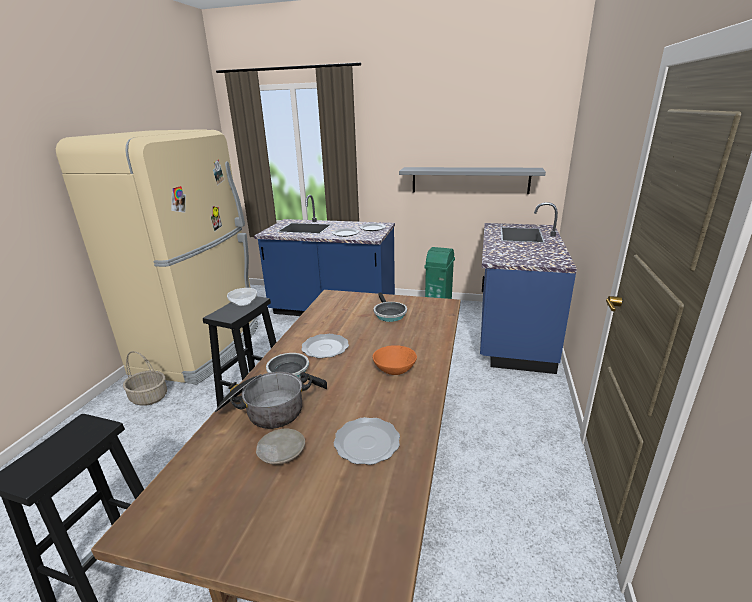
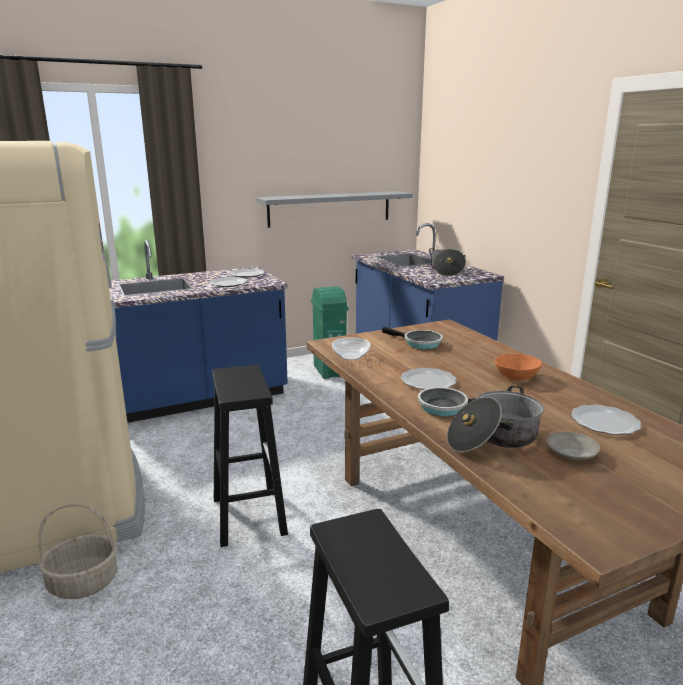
camera: 40 degrees left, 5 degrees down
bowl [227,288,257,306] -> bowl moved to [332,337,371,360]
none -> cooking pot [429,248,466,276]

